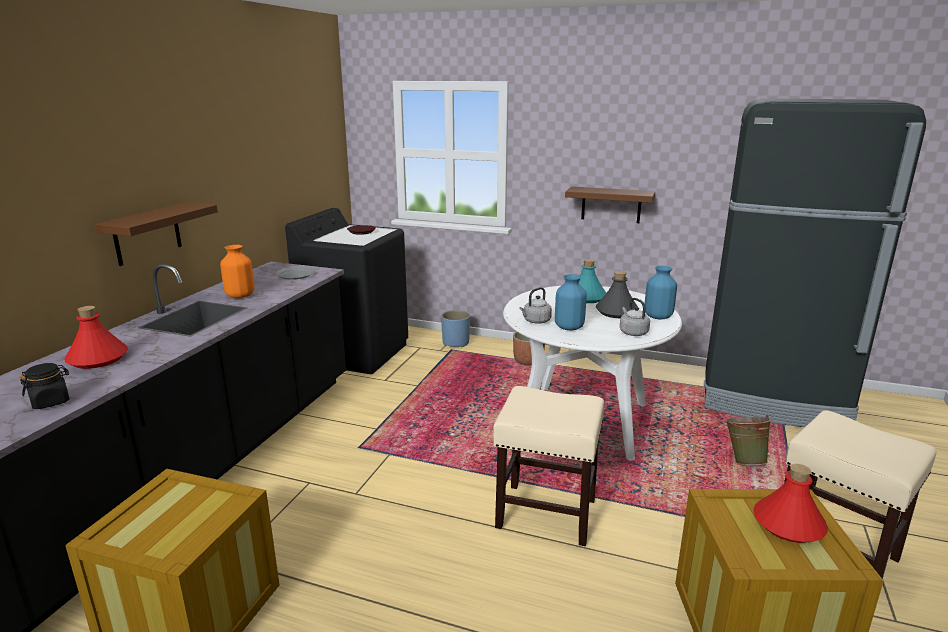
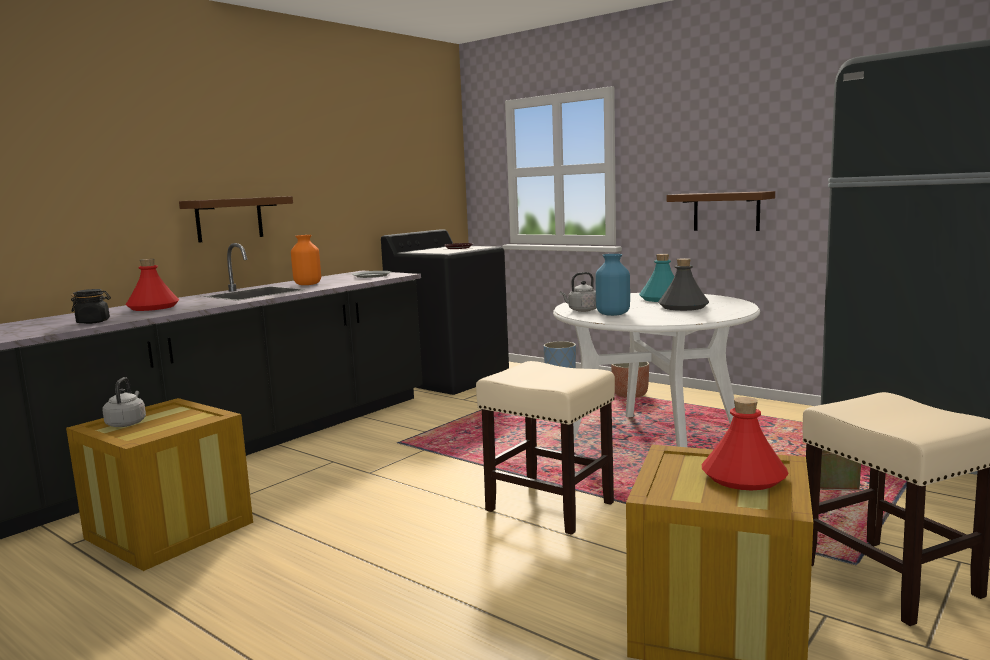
camera: 20 degrees right, 10 degrees down
grey kettle [620,298,650,336] -> grey kettle moved to [102,377,146,427]
blue vase [645,266,677,319] -> none

